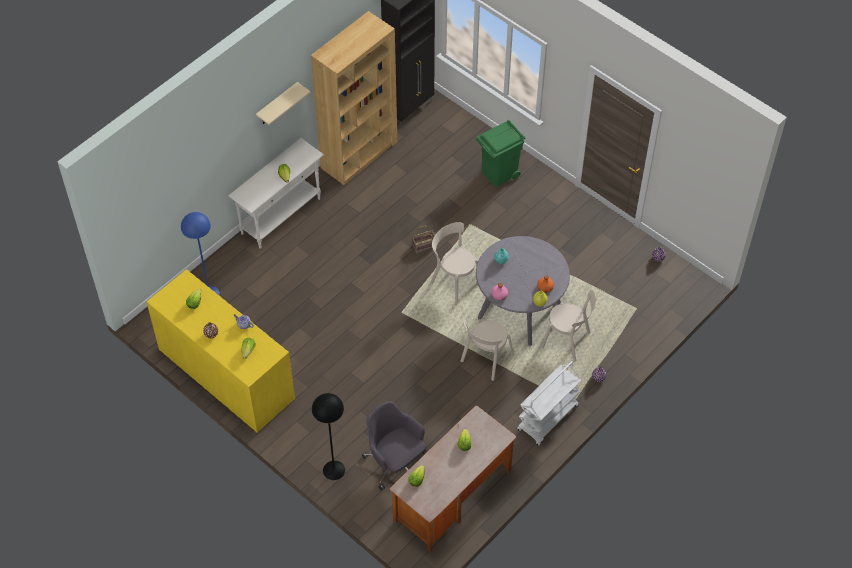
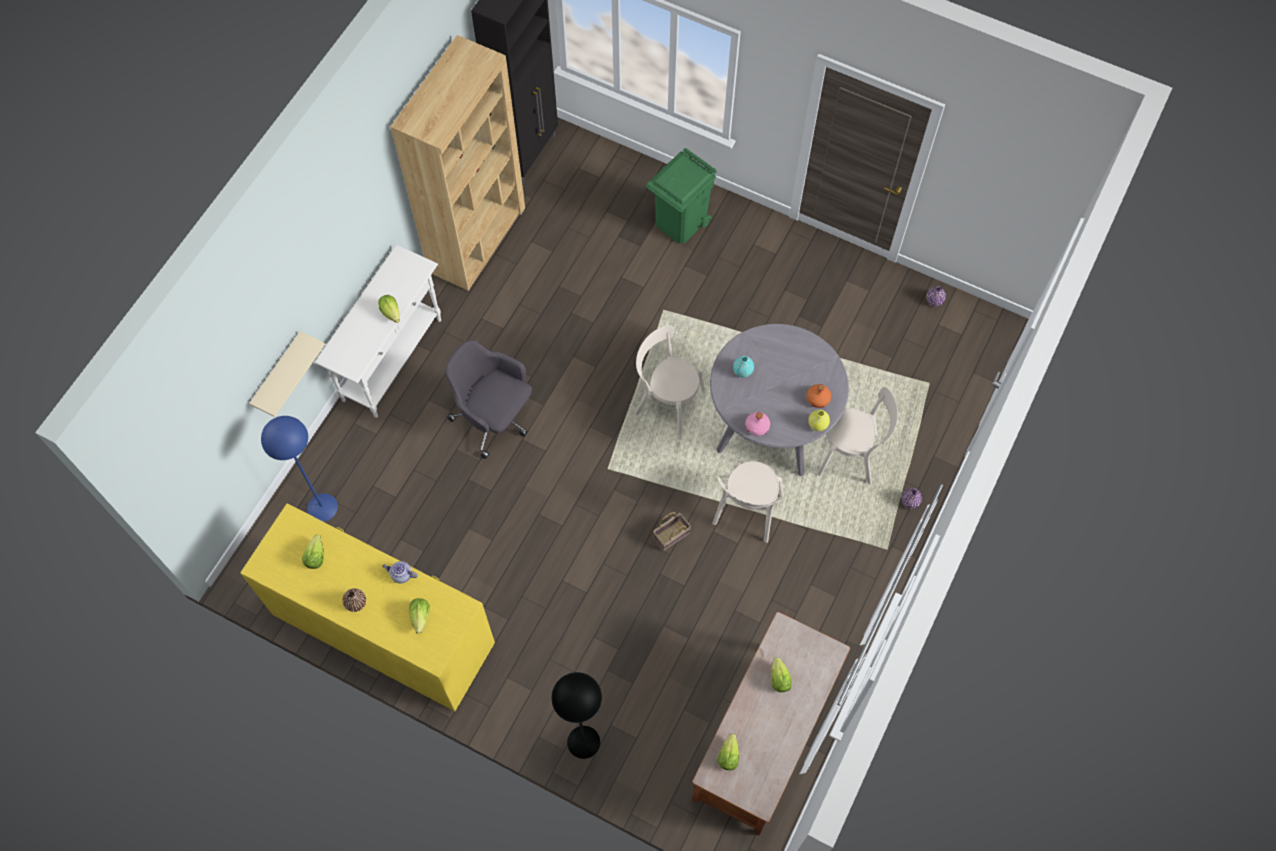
camera: 15 degrees left, 10 degrees up
beige shelf [256,82,311,125] -> beige shelf moved to [249,331,325,417]
grey office chair [362,401,426,491] -> grey office chair moved to [446,340,532,459]
basket [412,226,435,252] -> basket moved to [653,512,691,551]
white cart [517,361,581,446] -> none

